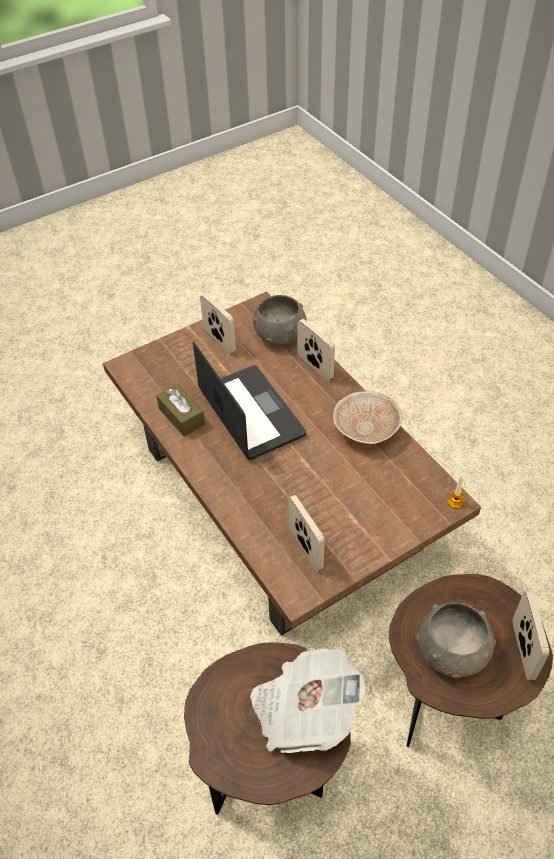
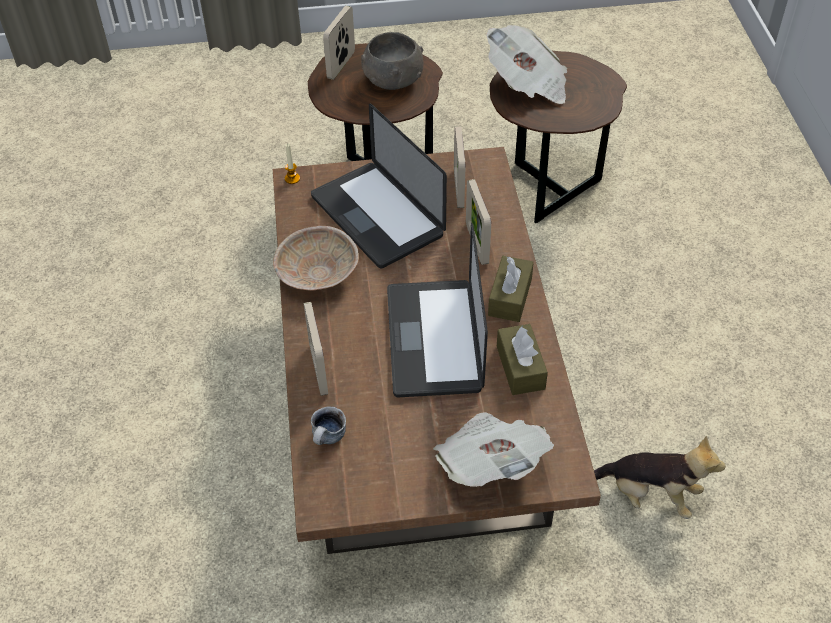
camera: 155 degrees left, 0 degrees up
picture frame [200,294,236,354] -> picture frame moved to [466,179,491,265]
grey bowl [253,295,307,346] -> mug [311,407,346,445]
none -> laptop [311,104,447,269]
none -> newspaper [433,412,554,487]
none -> brown tissue box [488,256,534,322]
none -> plush toy [594,436,726,519]

